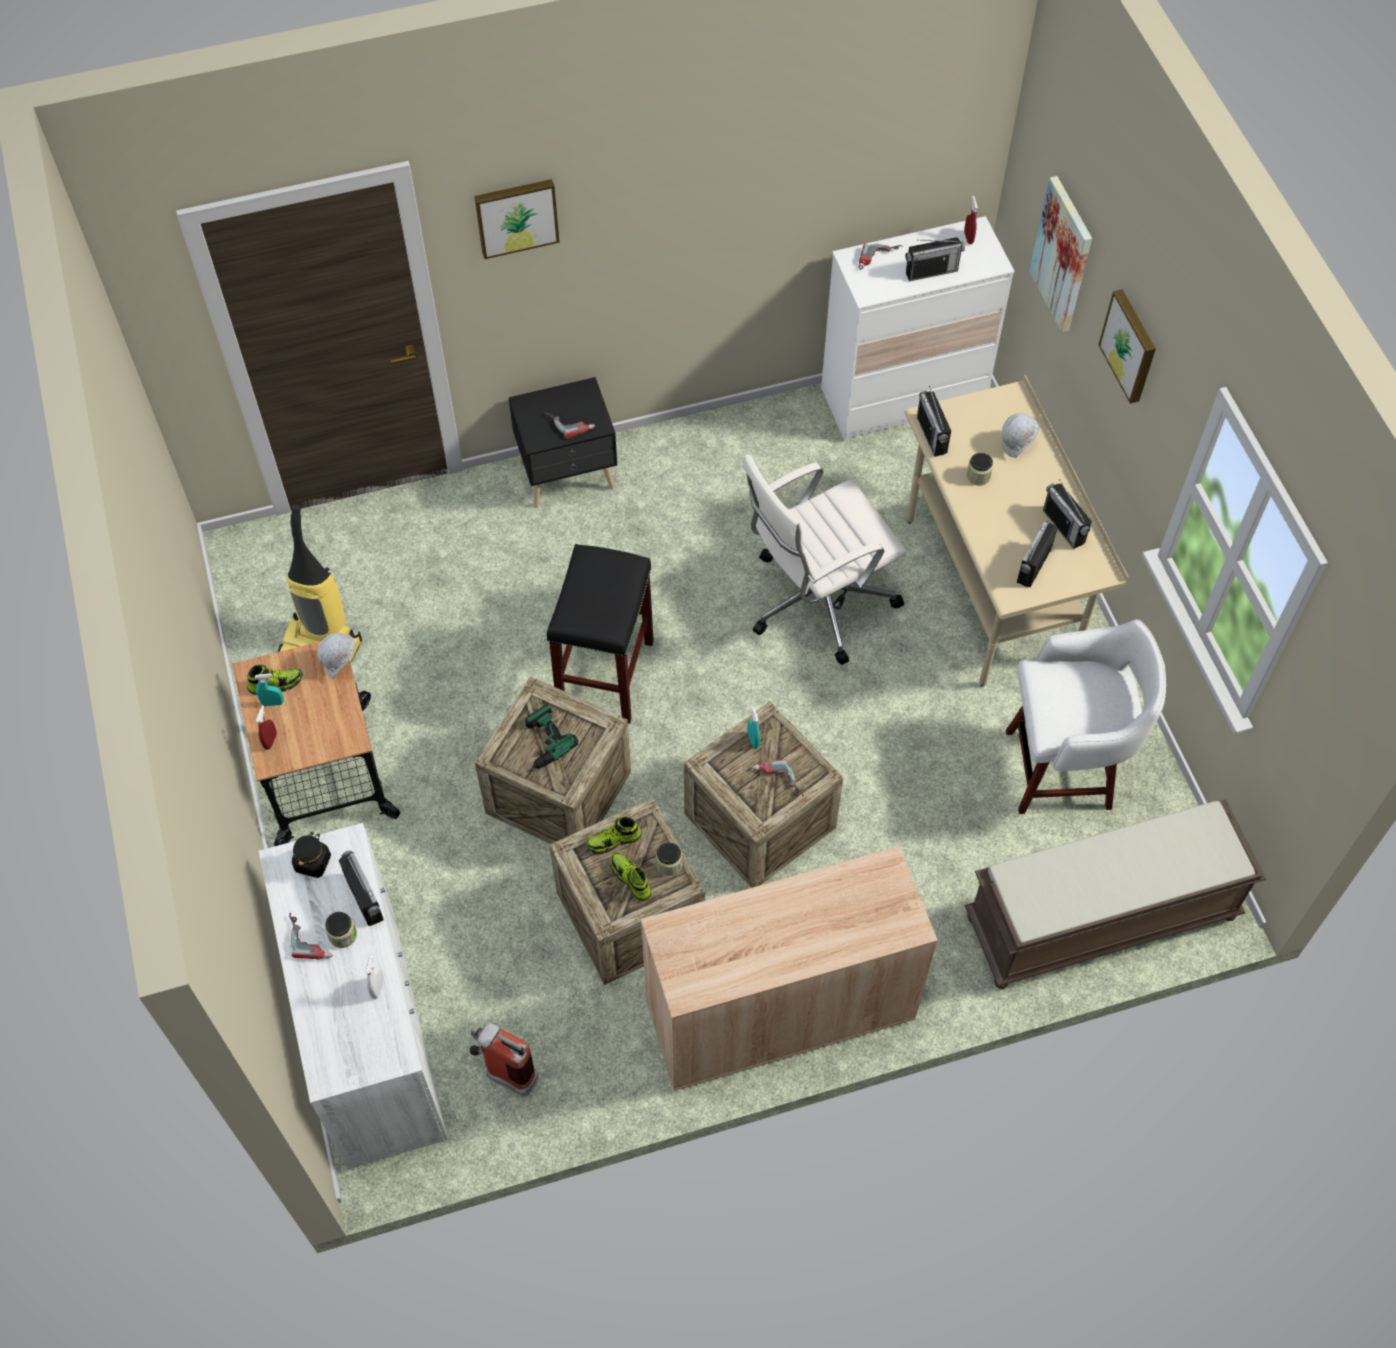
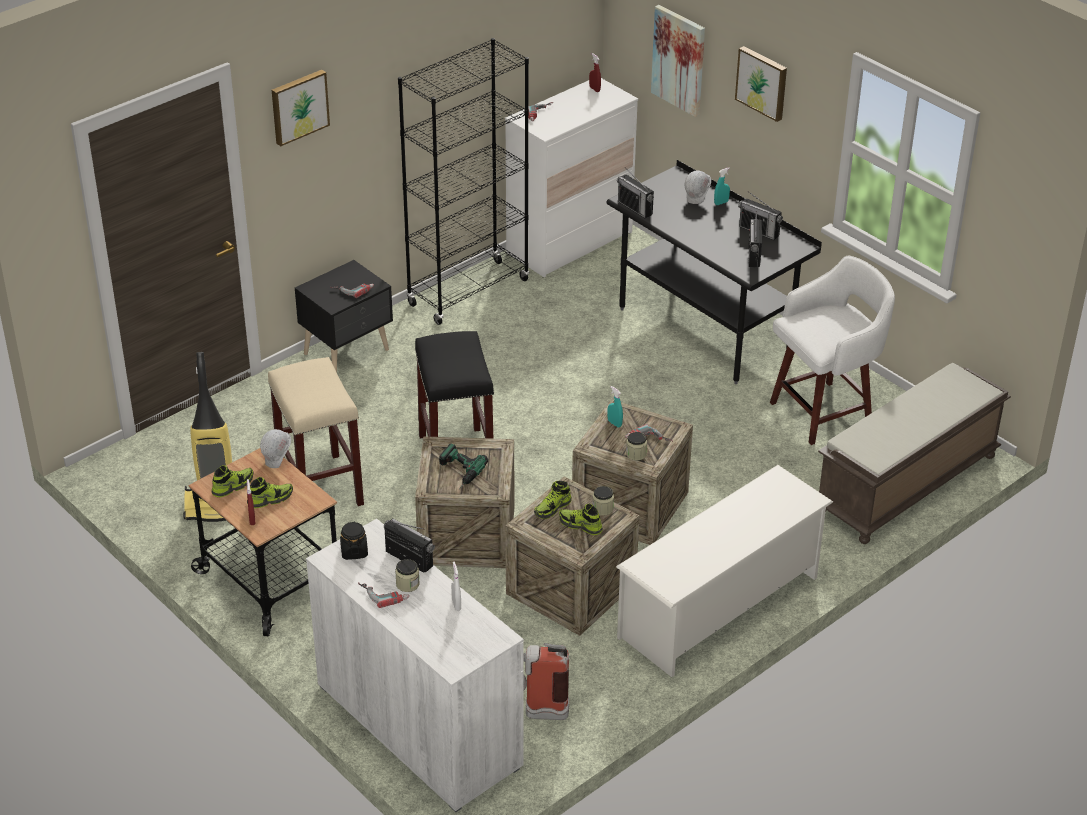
camera: 25 degrees left, 20 degrees down
turquoise spray bottle [255,674,284,706] -> turquoise spray bottle moved to [714,168,730,205]
beige cabinet [641,846,938,1091] -> white shoe rack [616,465,833,677]
white office chair [742,454,907,665] -> none
beige desk [904,375,1128,687] -> black desk [606,160,822,384]
radio [905,237,965,281] -> none
jar [966,453,993,486] -> jar moved to [626,432,647,460]
none -> shoe [247,477,293,508]
none -> beige stool [268,357,364,506]
none -> black bookcase [398,38,529,325]

